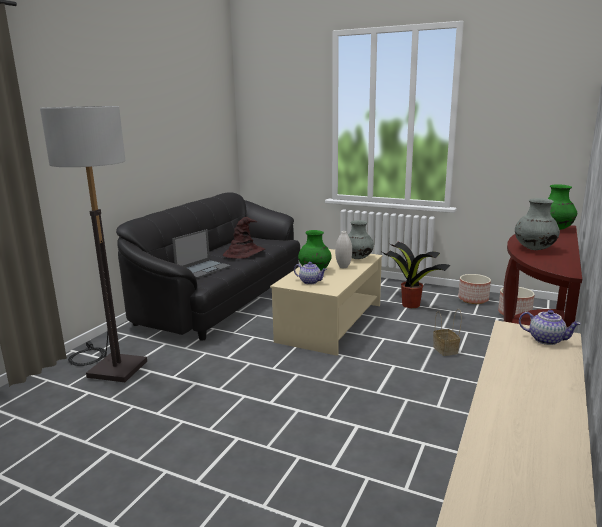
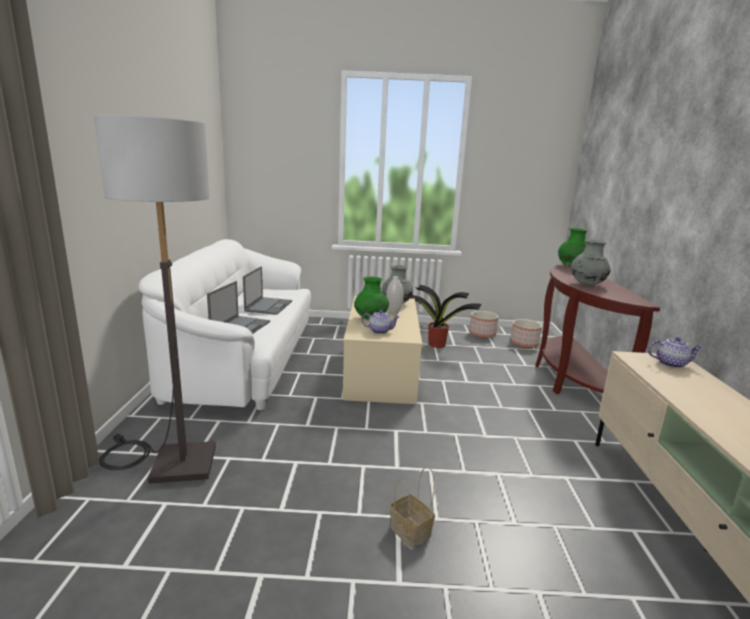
camera: 25 degrees left, 0 degrees up
black sofa [116,192,300,341] -> white sofa [139,239,311,410]
brown hat [223,217,265,259] -> laptop [243,266,292,315]
basket [433,309,462,356] -> basket moved to [390,466,435,548]

